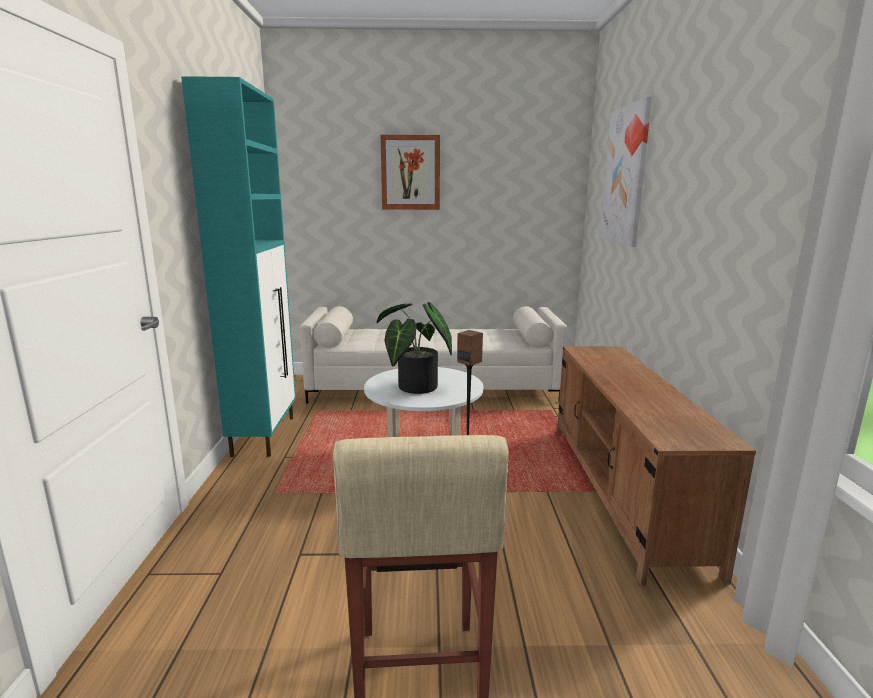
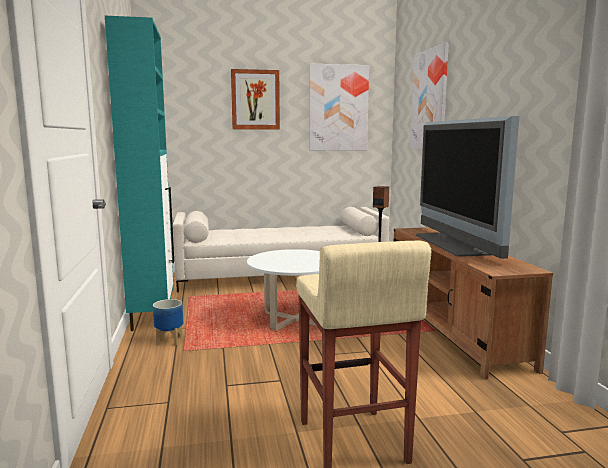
camera: 10 degrees left, 5 degrees down
potted plant [377,302,452,394] -> none
none -> planter [153,299,183,345]
none -> picture [309,64,369,151]
none -> television [416,116,519,259]

